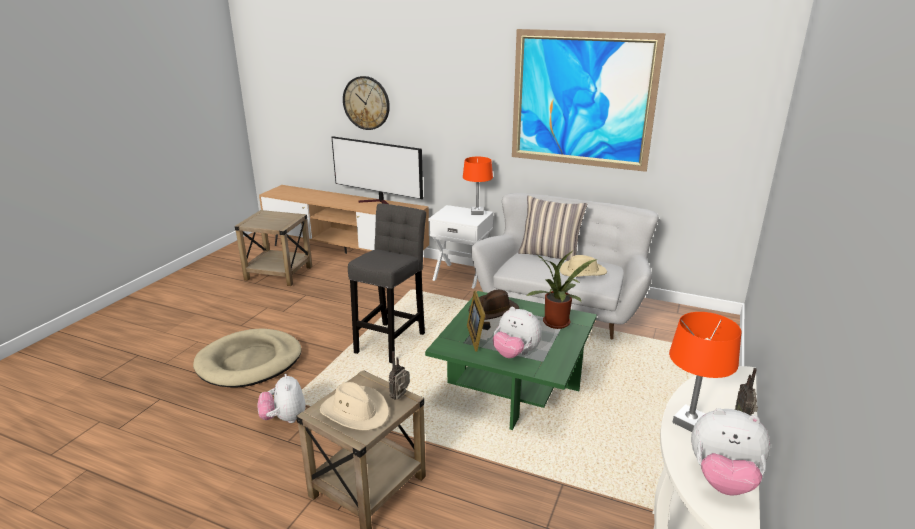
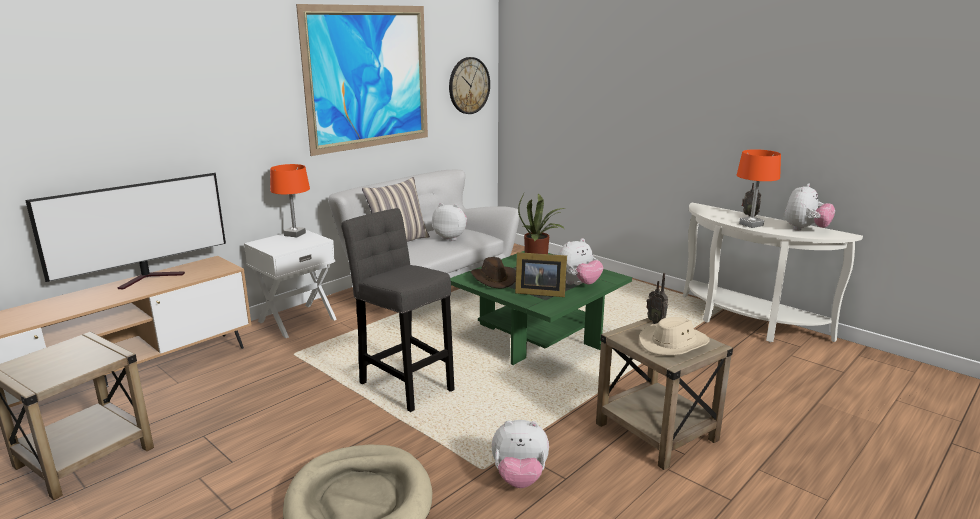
camera: 70 degrees left, 5 degrees down
wall clock [343,76,390,130] -> wall clock moved to [449,57,490,114]
beige hat [560,255,607,277] -> plush toy [432,203,467,241]

